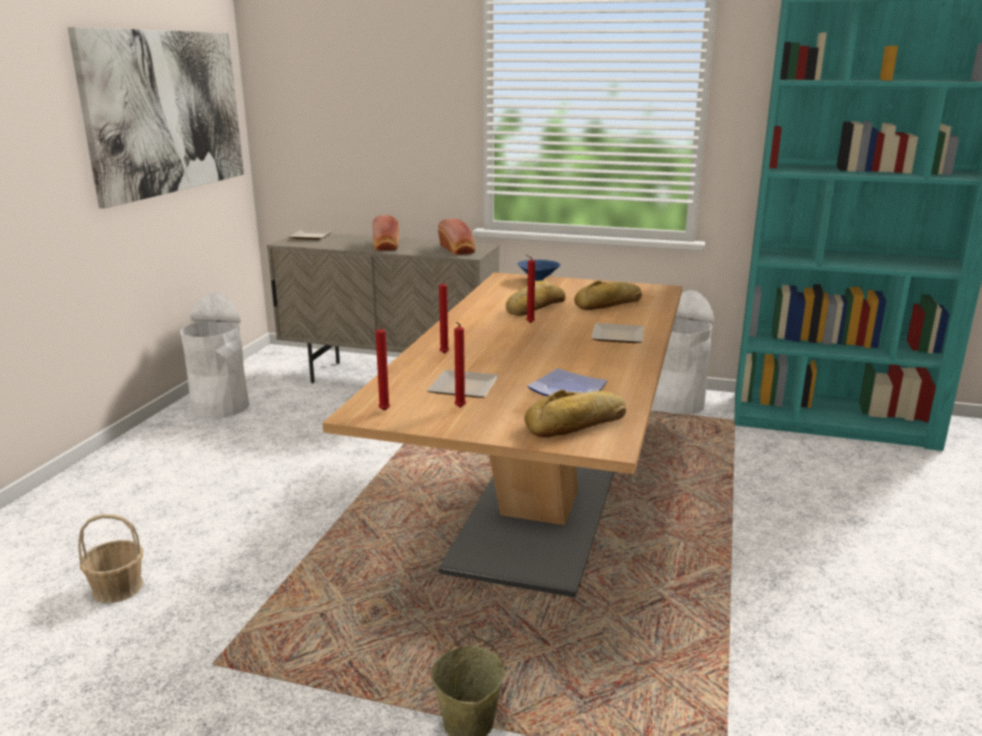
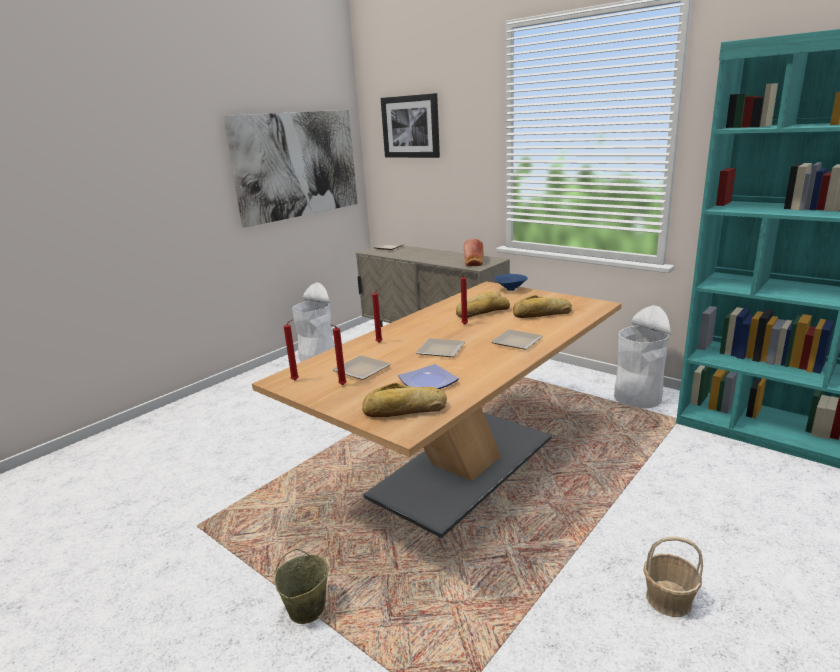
camera: 25 degrees right, 0 degrees up
basket [78,514,143,603] -> basket moved to [643,536,703,617]
bread [373,215,399,251] -> none
none -> picture [381,93,440,158]
none -> plate [416,338,465,357]

